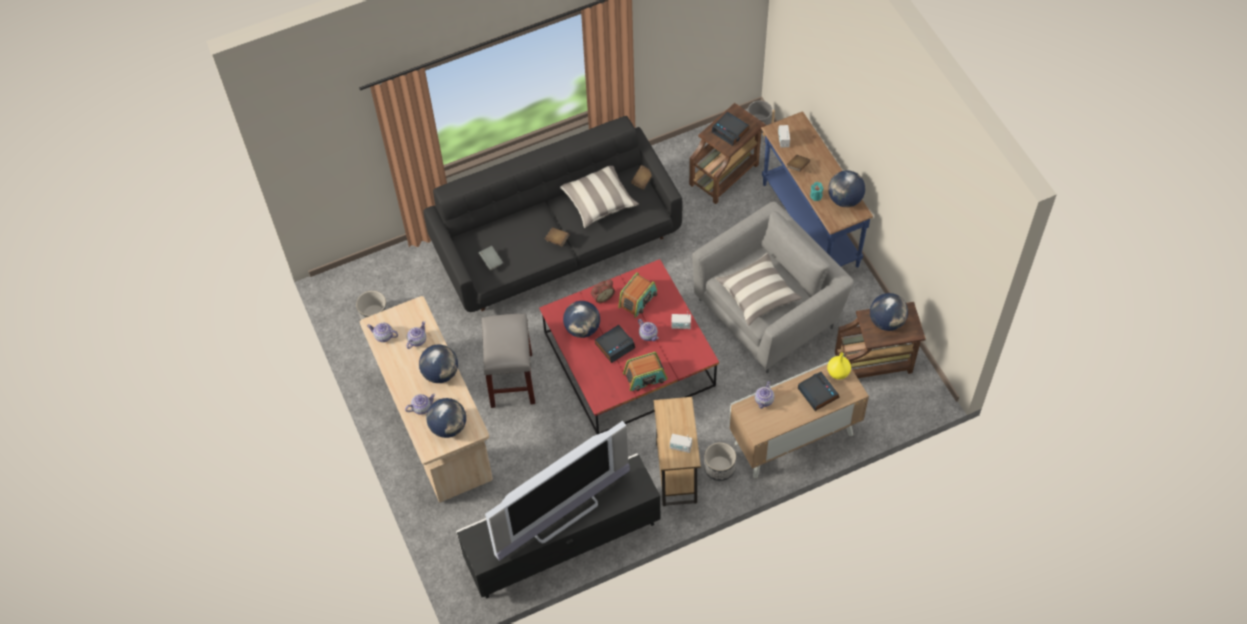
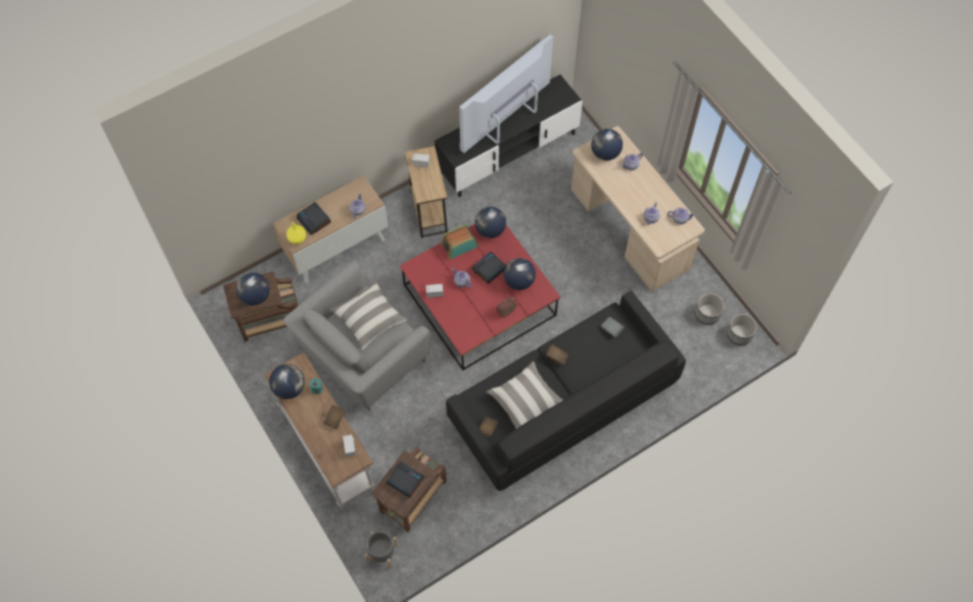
camera: 170 degrees right, 5 degrees up
globe [419,344,458,383] -> globe moved to [475,207,506,238]
grey stool [482,314,535,408] -> none
radio [618,272,657,318] -> none
planter [704,442,736,481] -> planter moved to [727,314,757,346]
blue console table [761,111,873,267] -> white console table [264,352,375,510]

